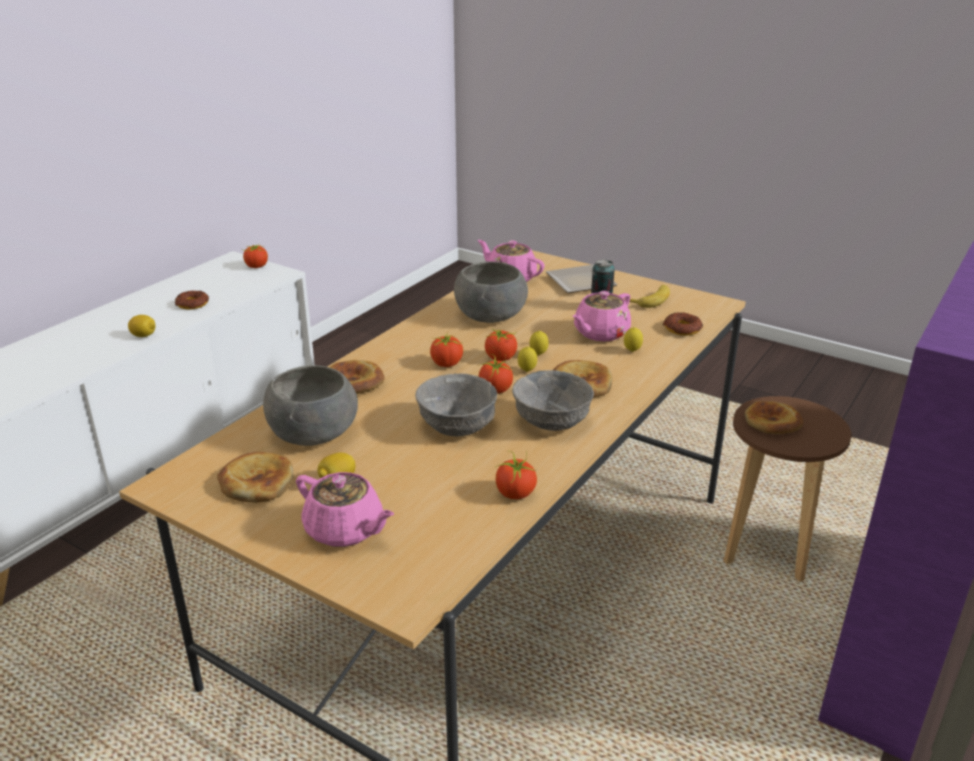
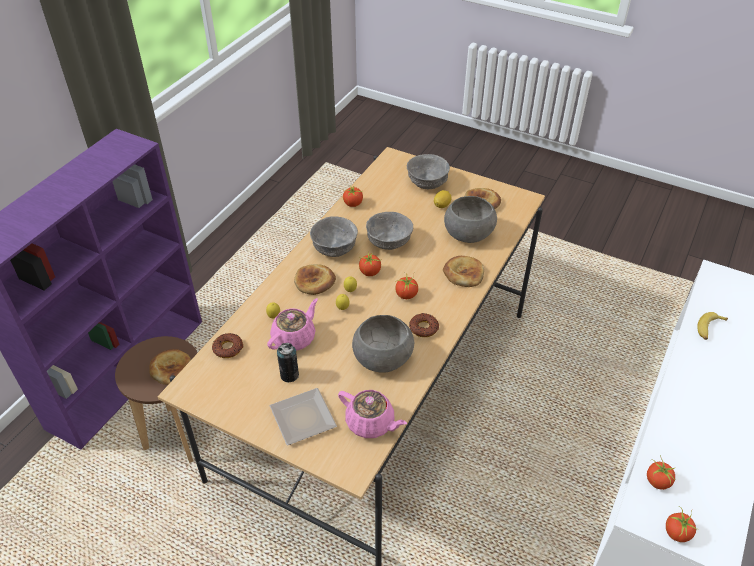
camera: 175 degrees right, 15 degrees up
lemon [128,315,155,337] -> none
donut [175,291,209,309] -> donut moved to [409,313,439,337]
pink teapot [296,472,394,547] -> grey bowl [407,154,450,189]
tomato [485,329,517,361] -> tomato moved to [647,456,676,490]
banana [630,285,670,308] -> banana moved to [697,312,728,340]

